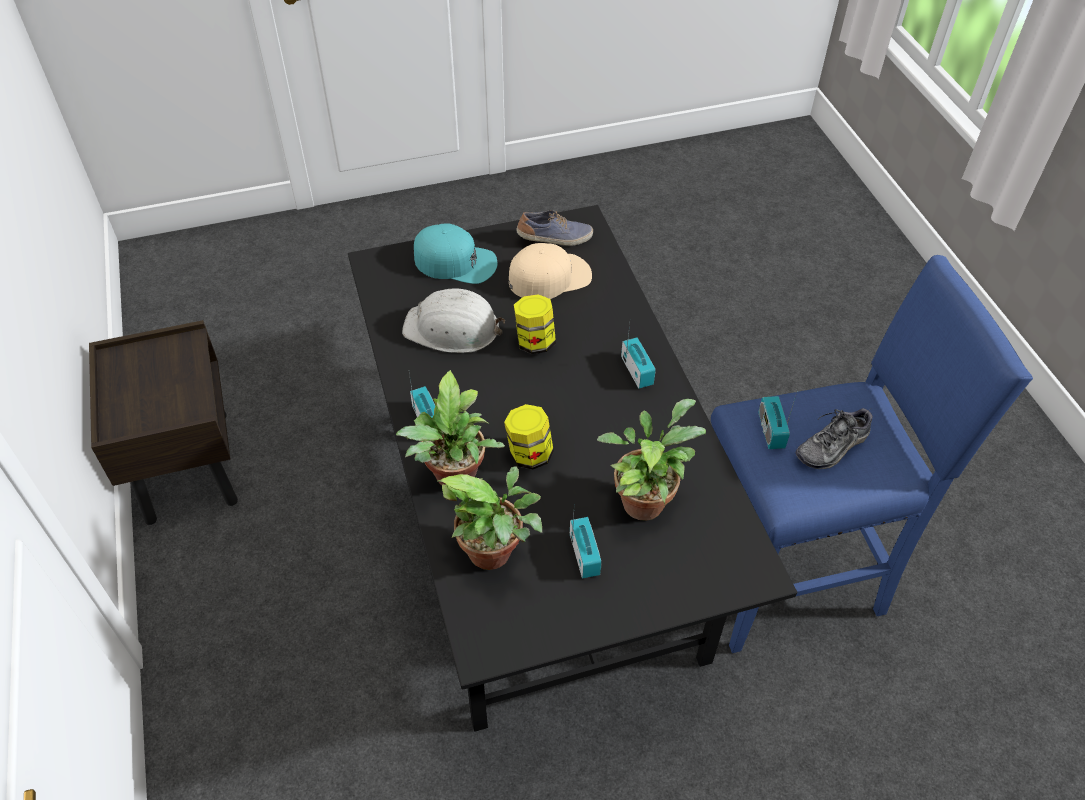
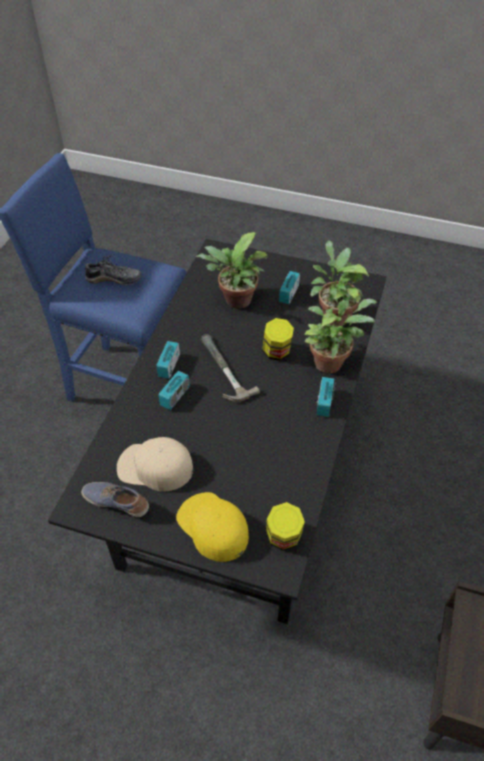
camera: 145 degrees left, 0 degrees up
white hard hat [402,288,505,353] -> none
turquoise cap [414,223,497,284] -> yellow cap [176,492,249,562]
jar [514,294,556,354] -> jar moved to [266,502,305,551]
radio [759,393,797,449] -> radio moved to [158,358,190,410]
none -> hammer [201,334,260,402]

